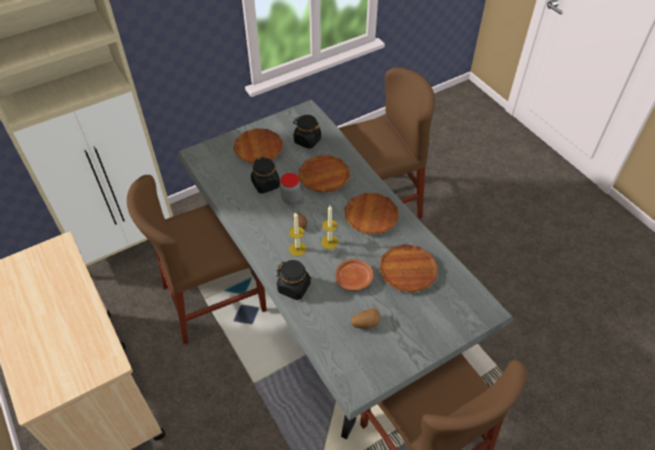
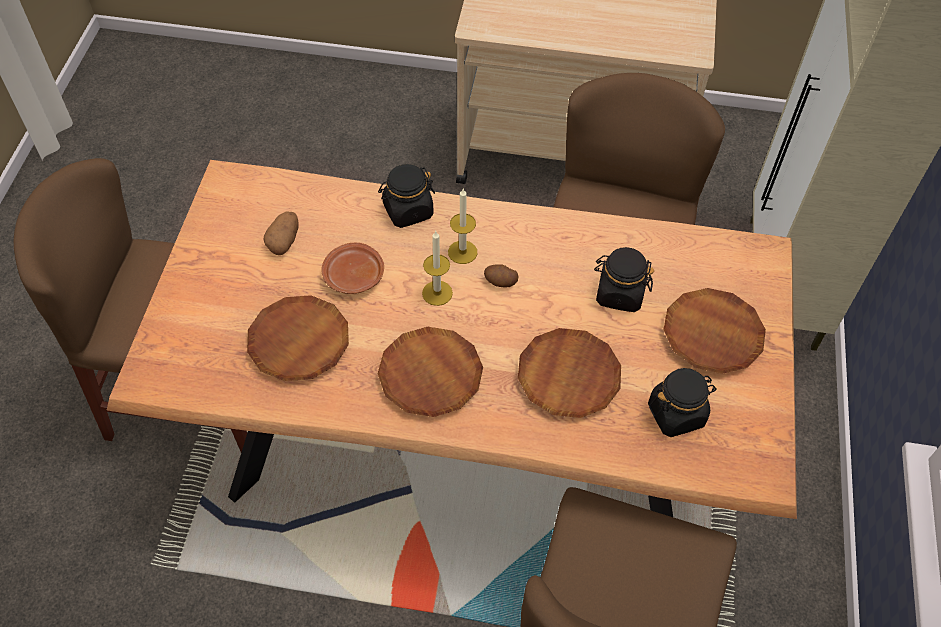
camera: 130 degrees right, 5 degrees up
grey dining table [177,100,515,440] -> brown dining table [107,160,797,519]
jar [280,173,301,204] -> none

